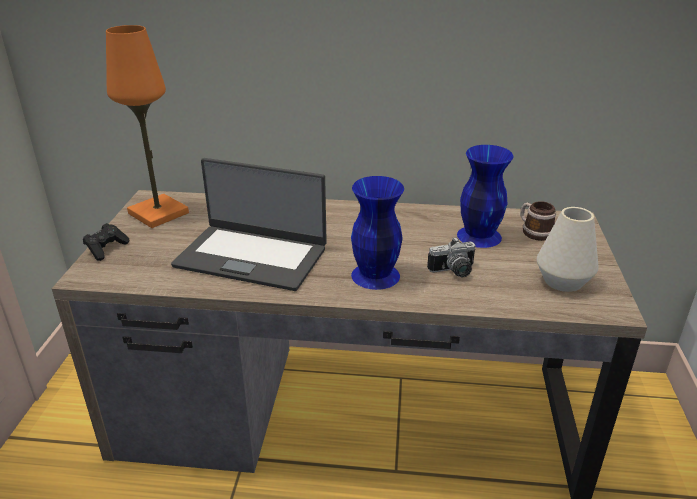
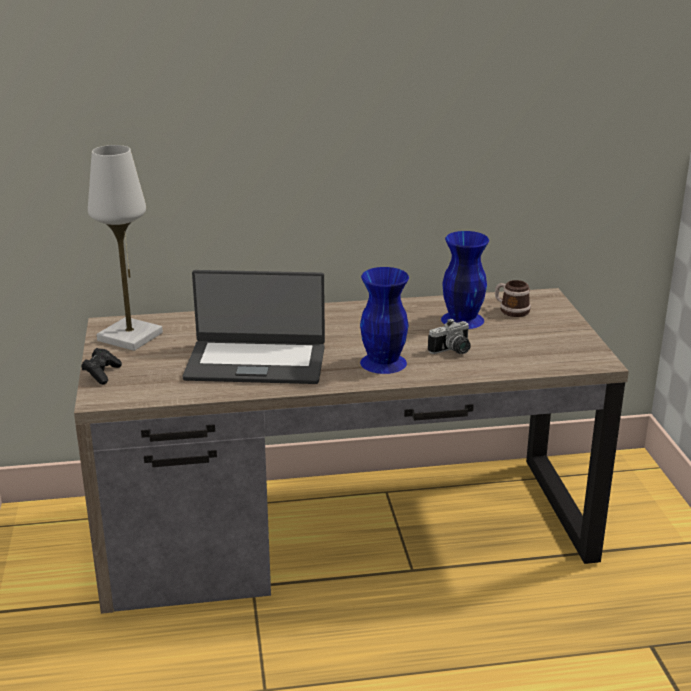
camera: 15 degrees left, 5 degrees down
orange table lamp [106,25,189,228] -> white table lamp [88,145,163,351]
white vase [537,207,599,292] -> none

